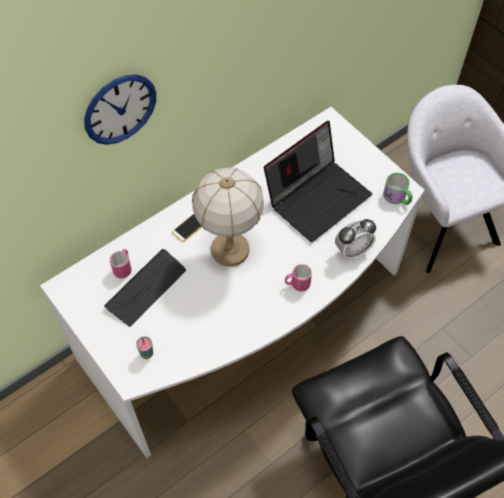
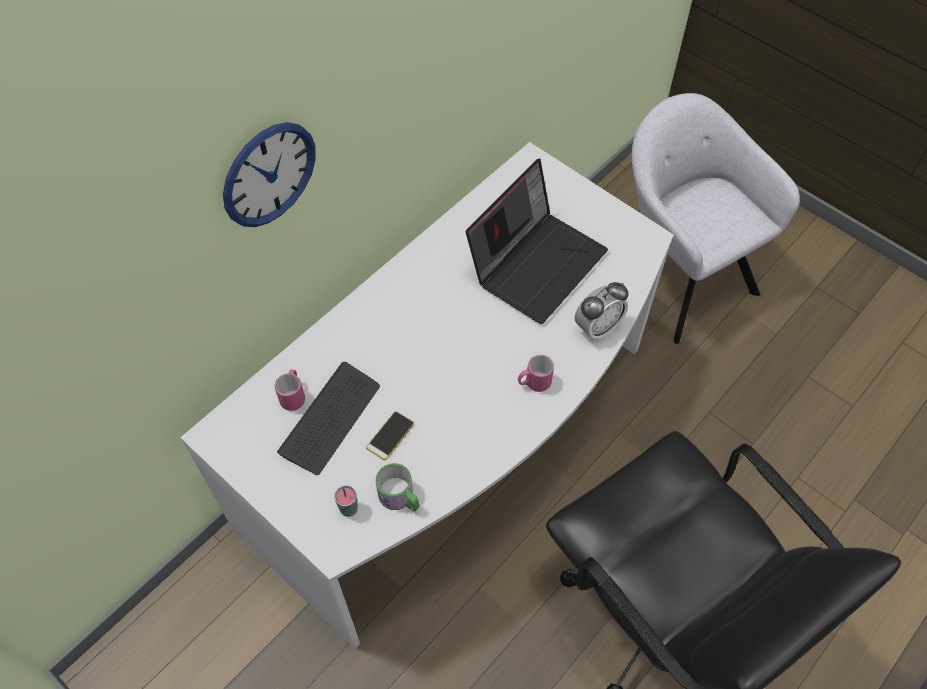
camera: 10 degrees left, 0 degrees up
phone [172,214,202,242] -> phone moved to [366,411,414,460]
table lamp [192,168,264,266] -> none
mug [383,173,412,205] -> mug moved to [376,463,420,511]

